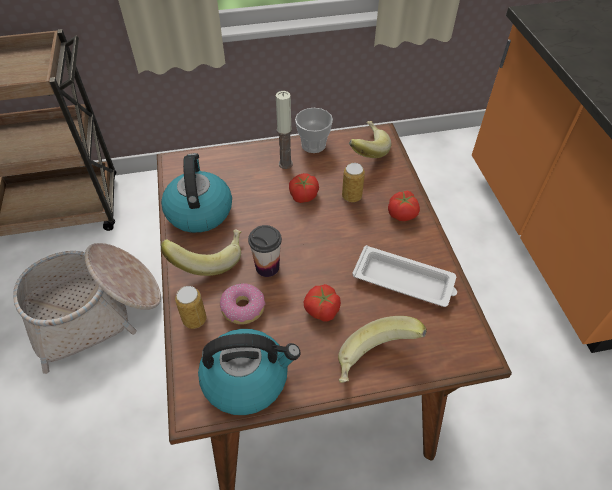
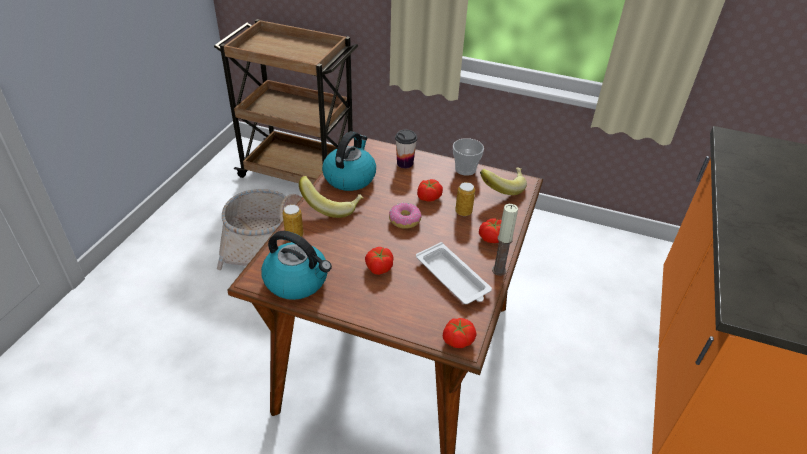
camera: 30 degrees right, 10 degrees down
donut [220,283,266,324] -> donut moved to [389,203,422,229]
cup [248,225,282,277] -> cup moved to [395,129,417,168]
candle [276,91,293,169] -> candle moved to [492,204,518,276]
banana [338,316,427,383] -> none
none -> tomato [443,318,477,348]

